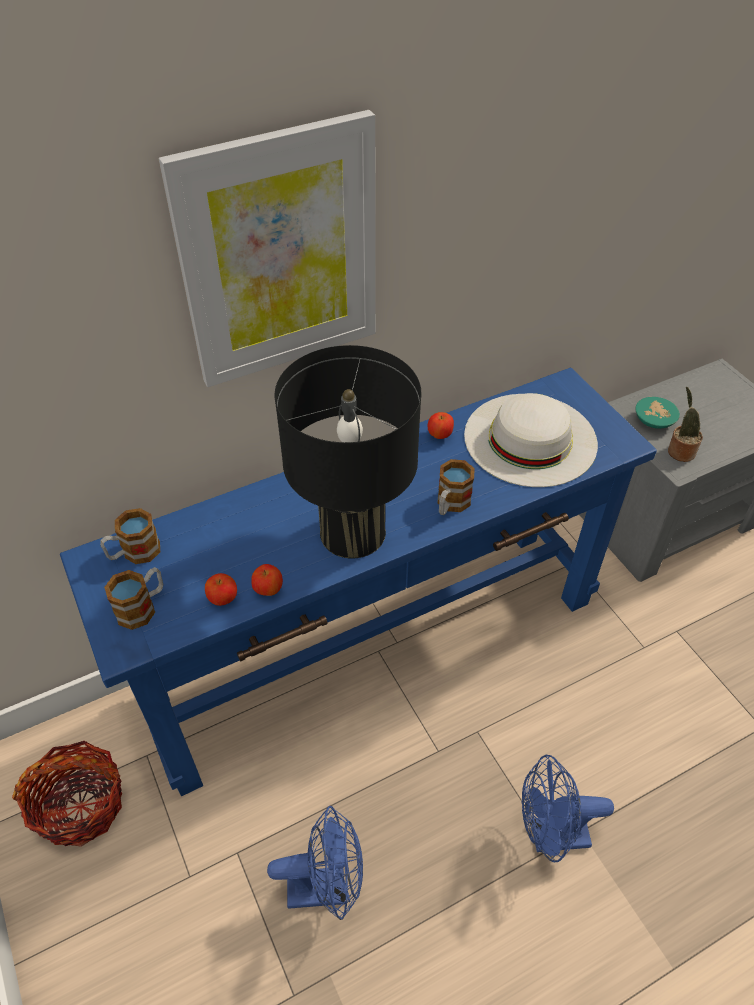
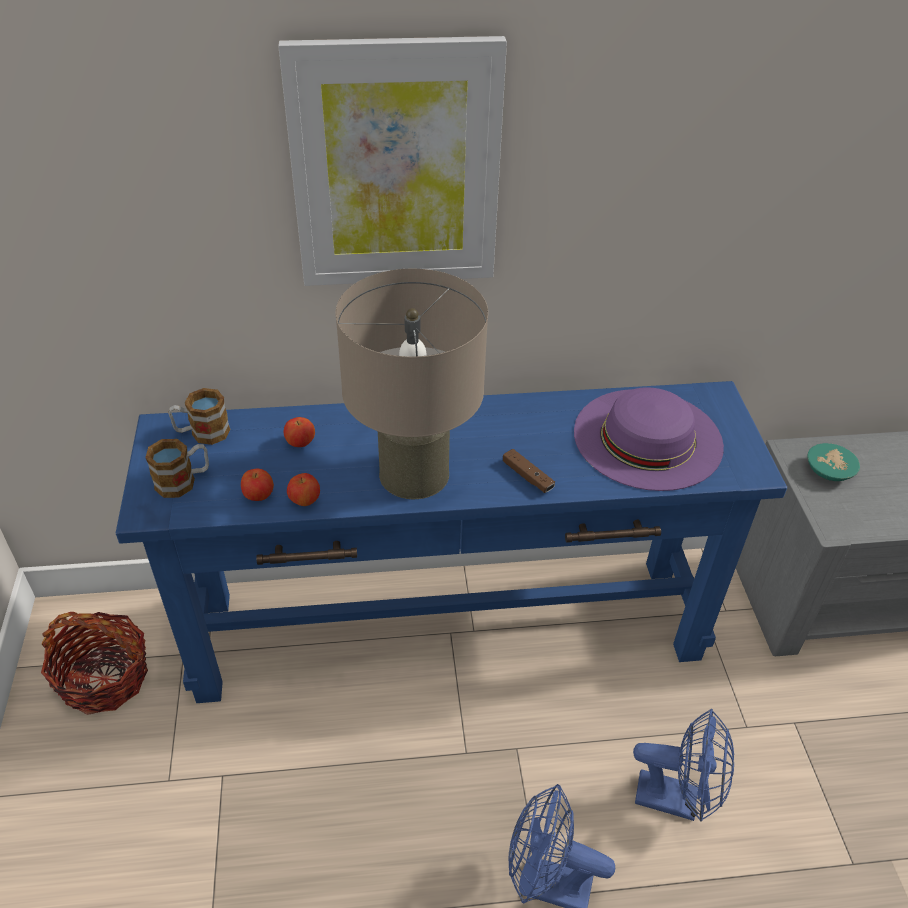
camera: 20 degrees right, 5 degrees down
blue fan [267,806,363,920] -> blue fan moved to [633,709,734,822]
black table lamp [275,345,421,559] -> beige table lamp [335,269,488,499]
apple [428,412,454,439] -> apple moved to [284,417,315,447]
mug [437,459,475,515] -> brown game controller [503,449,555,493]
white hat [464,393,598,487] -> purple hat [574,387,724,491]
potted plant [668,387,703,462] -> none

